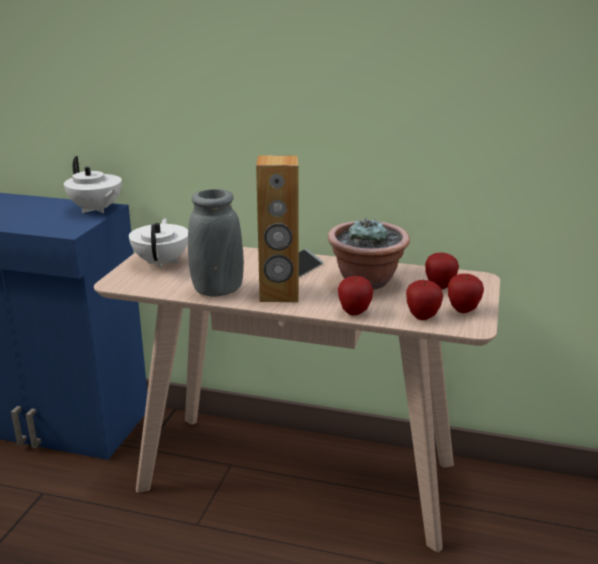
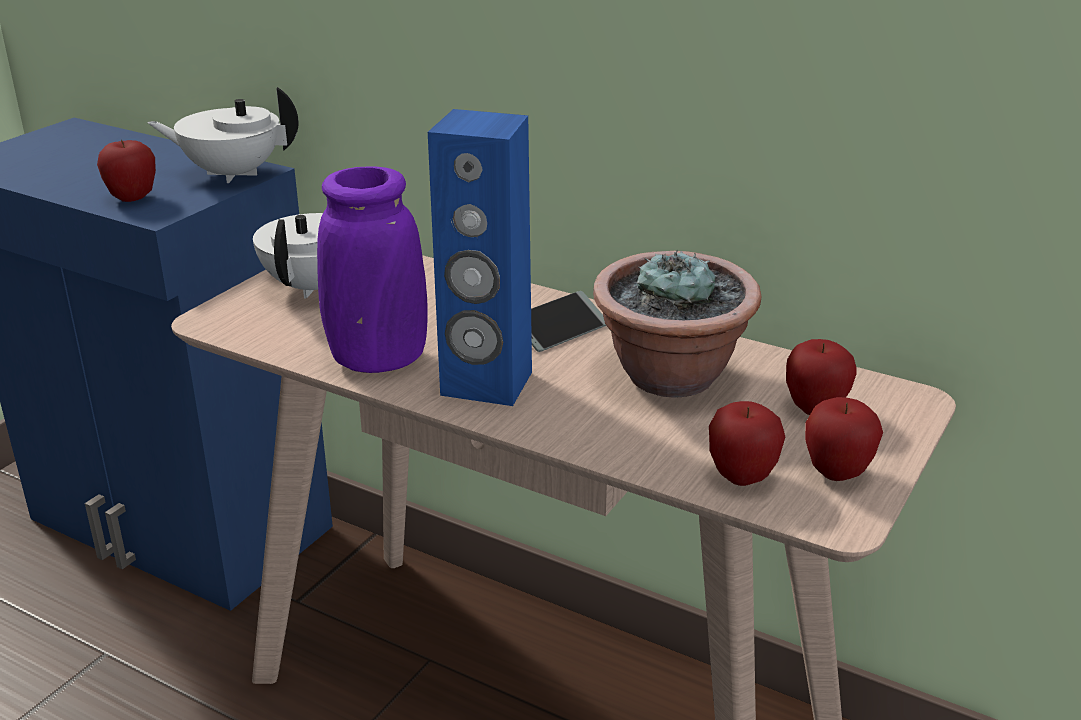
camera: 15 degrees right, 5 degrees up
white teapot [64,156,122,213] -> white teapot turned 120 degrees clockwise [147,87,299,183]
grey vase [188,189,244,297] -> purple vase [317,167,427,373]
brown speaker [256,155,299,302] -> blue speaker [428,109,532,406]
apple [338,276,373,315] -> apple moved to [97,140,156,202]

